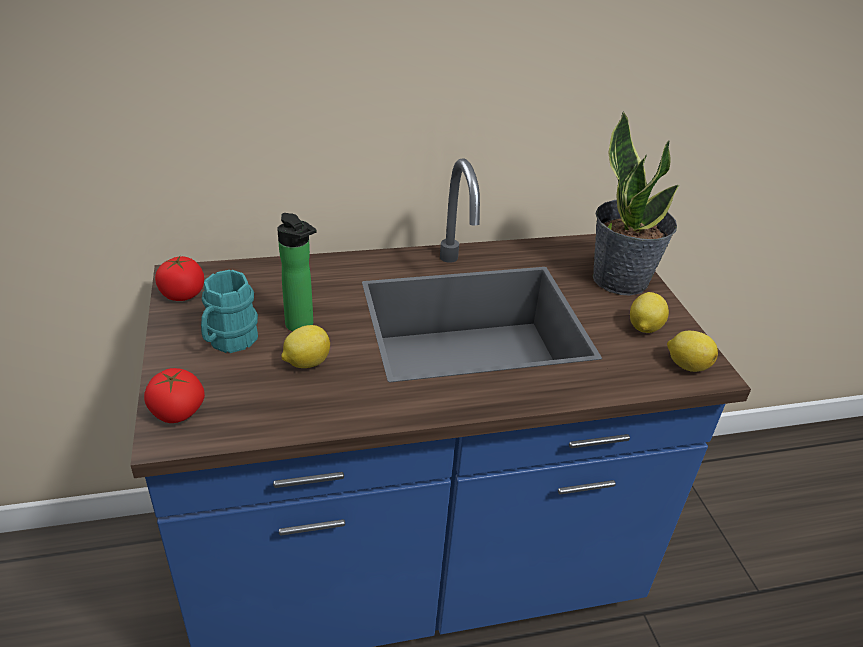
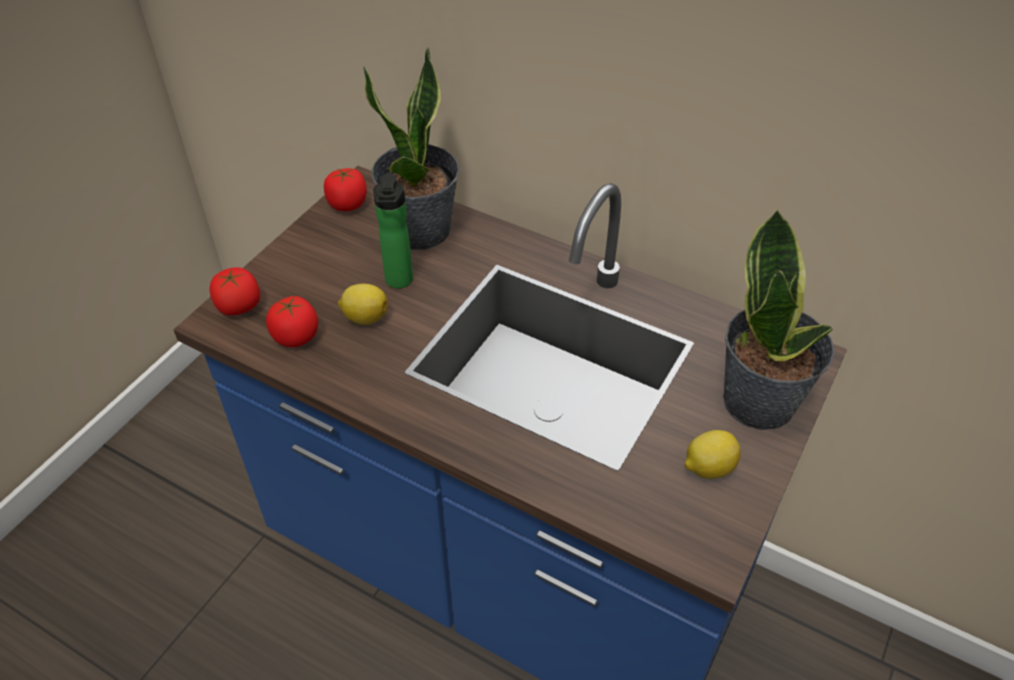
camera: 45 degrees right, 10 degrees up
turquoise mug [201,270,258,353] -> none
lemon [667,331,718,372] -> none
none -> tomato [266,296,318,347]
none -> potted plant [363,47,459,250]

